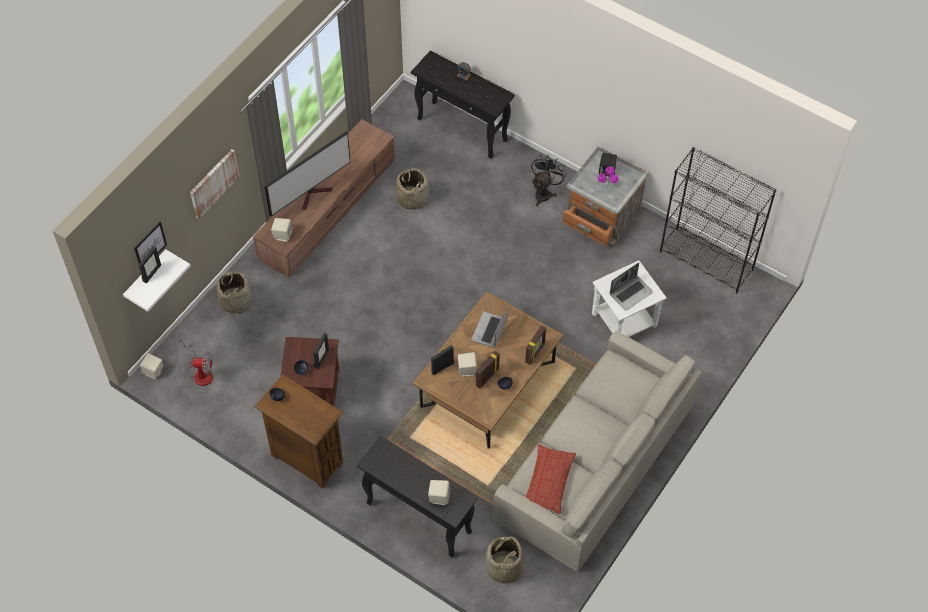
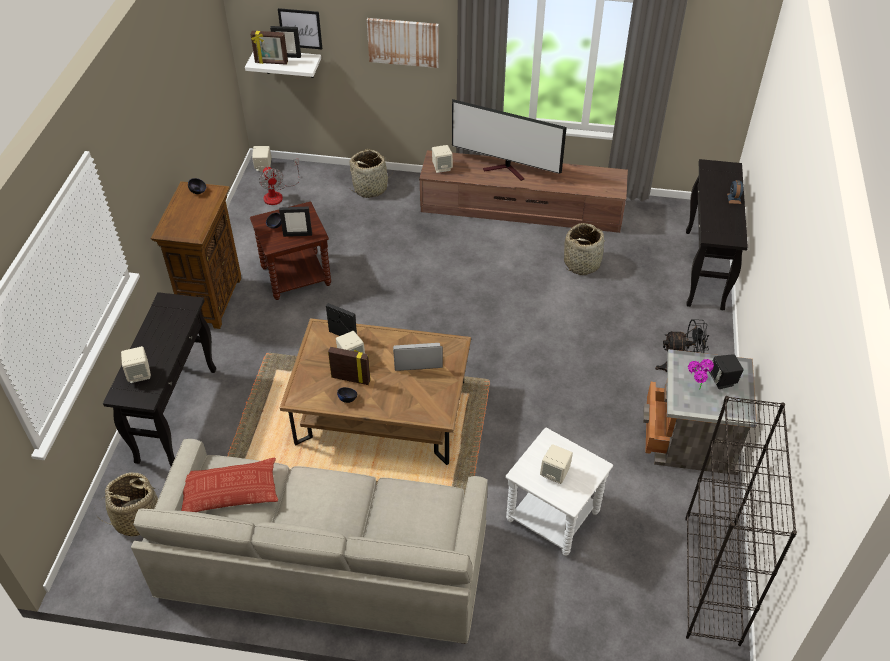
camera: 65 degrees right, 10 degrees down
picture frame [525,325,546,365] -> picture frame moved to [251,31,288,65]
laptop [610,263,653,310] -> beige speaker [540,444,573,484]

